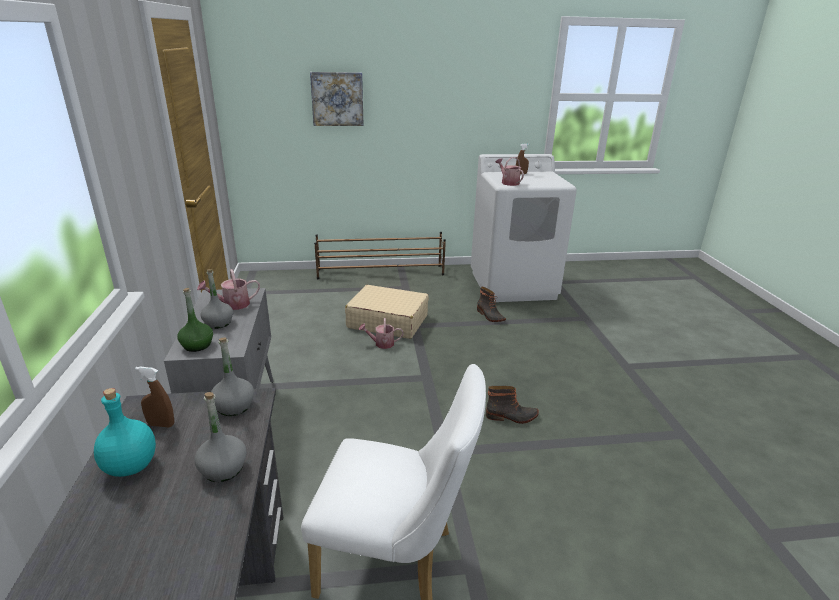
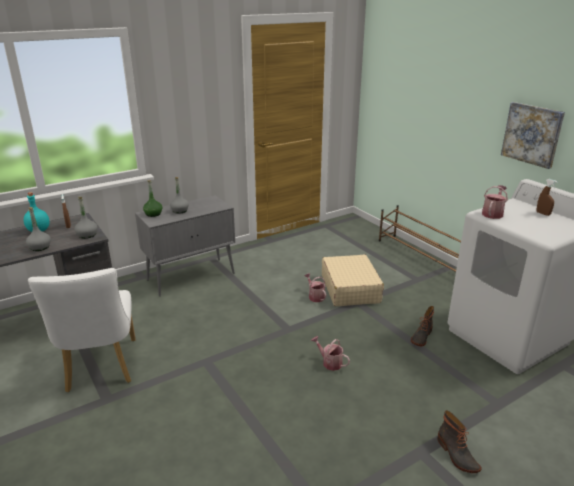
camera: 65 degrees right, 0 degrees up
watering can [197,269,260,310] -> watering can moved to [311,336,350,371]
picture [310,72,364,126] -> picture moved to [501,102,565,169]
boot [486,386,539,424] -> boot moved to [437,410,482,473]

